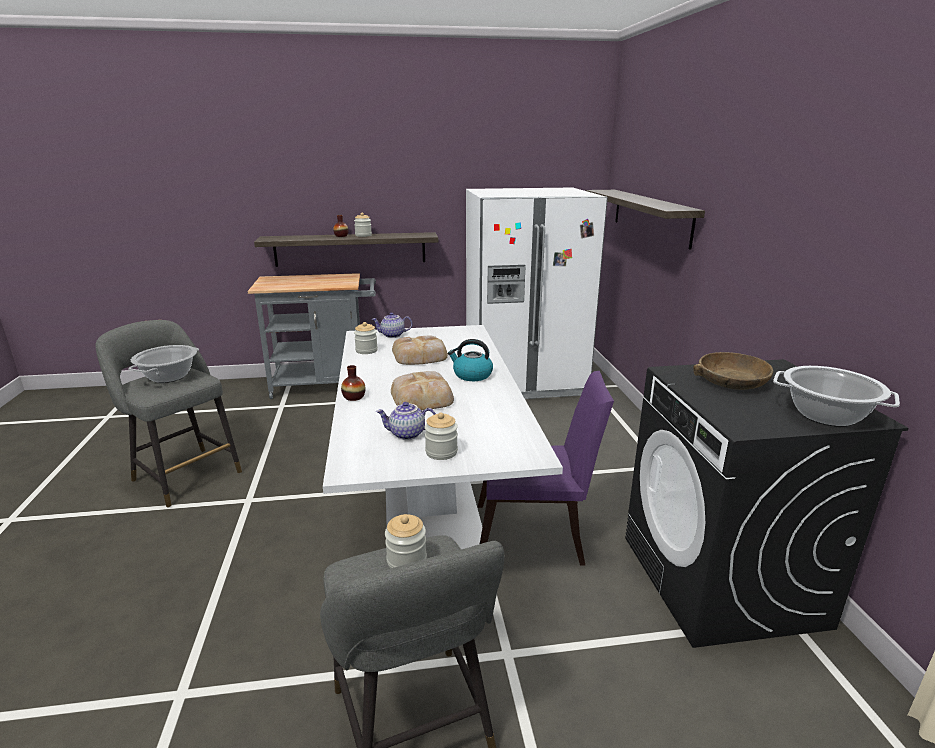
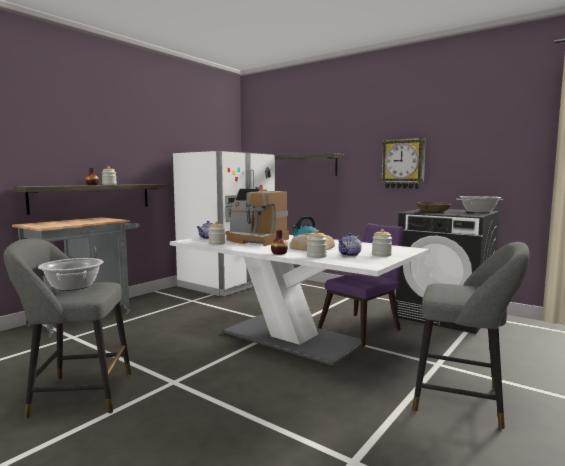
camera: 45 degrees left, 15 degrees down
jar [385,514,427,569] -> jar moved to [307,230,327,258]
bread [392,336,448,365] -> coffee machine [225,189,289,246]
none -> wall clock [381,138,426,189]

